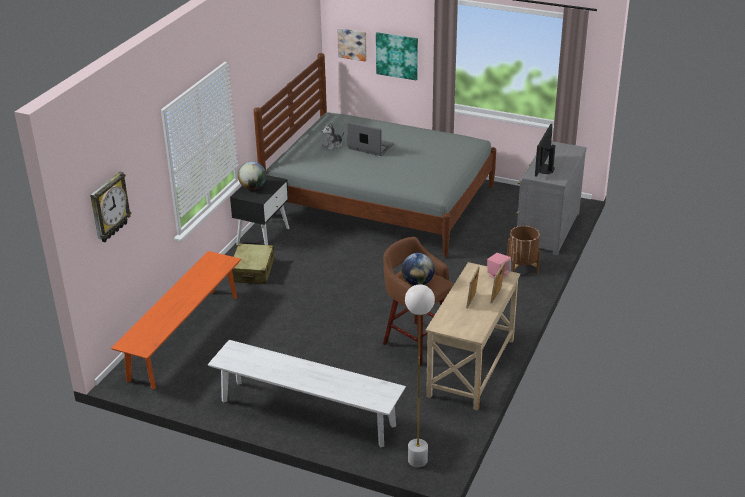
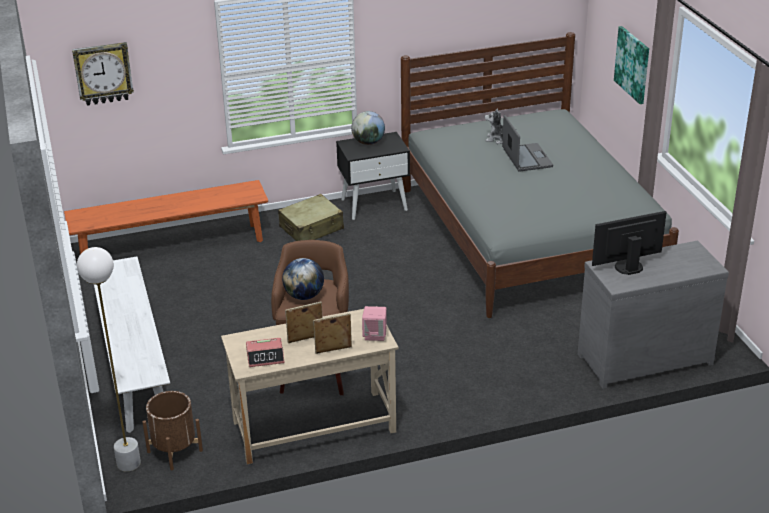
camera: 50 degrees right, 0 degrees up
picture [337,28,367,61] -> none
brown planter [507,226,540,274] -> brown planter moved to [142,391,203,470]
none -> alarm clock [246,338,285,367]

